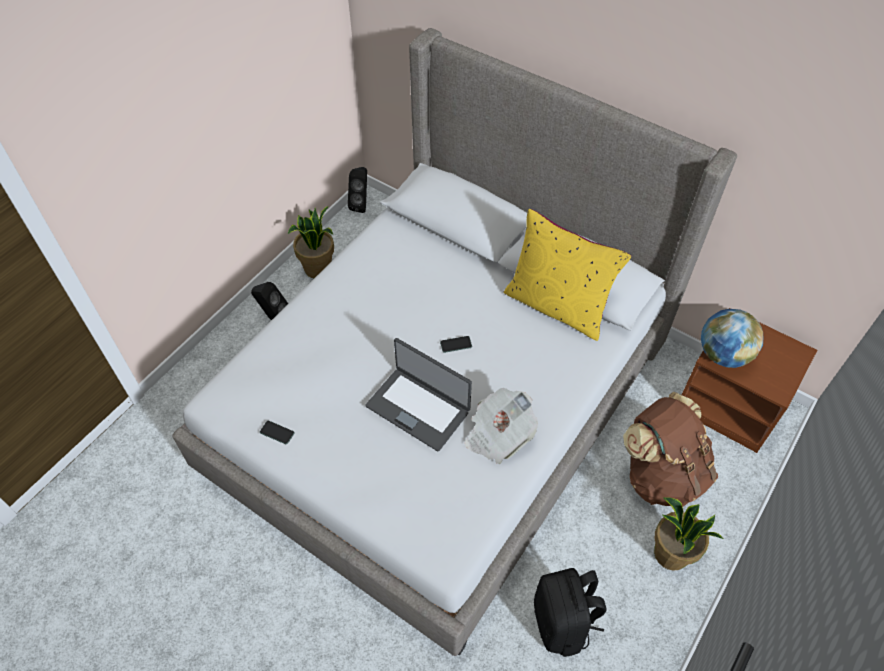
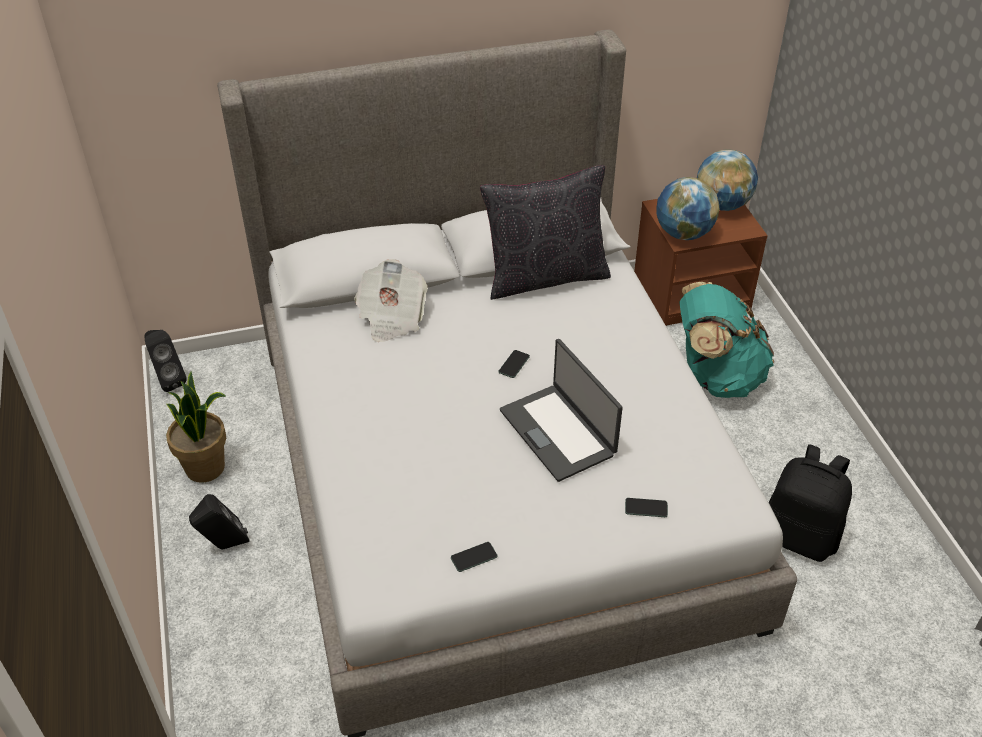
camera: 50 degrees left, 10 degrees down
laptop [365,338,472,451] -> laptop turned 75 degrees clockwise [500,339,623,482]
newspaper [465,388,538,464] -> newspaper moved to [354,259,428,342]
yellow pillow [503,209,631,341] -> black pillow [480,165,611,300]
brown backpack [623,392,718,507] -> turquoise backpack [679,282,774,398]
potted plant [654,497,723,571] -> none
none -> phone [625,498,668,517]
none -> globe [697,149,758,211]

